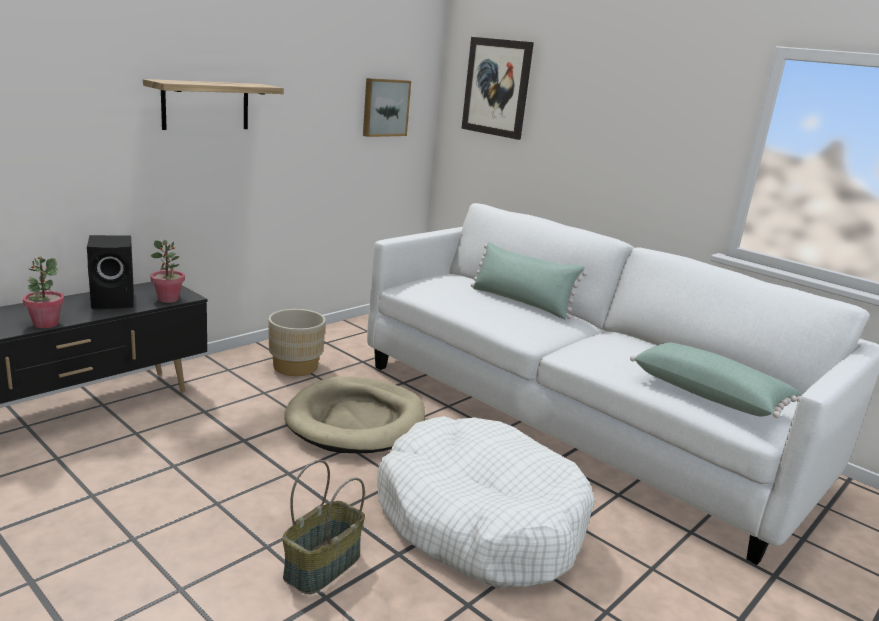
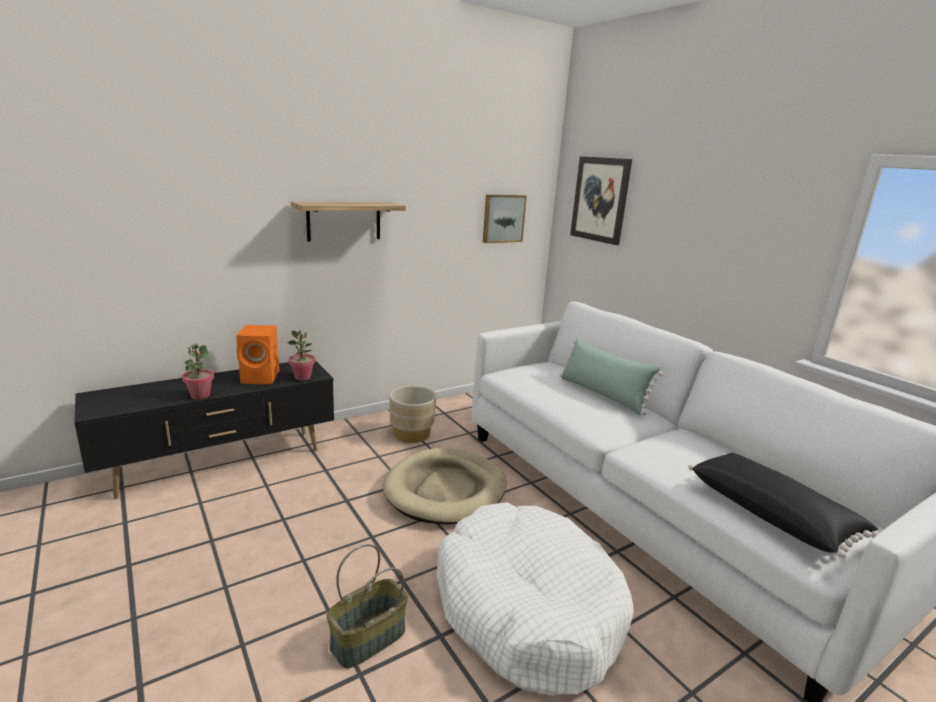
camera: 15 degrees right, 0 degrees up
black speaker [87,235,134,309] -> orange speaker [236,325,279,384]
green pillow [630,343,802,418] -> black pillow [688,453,879,558]

